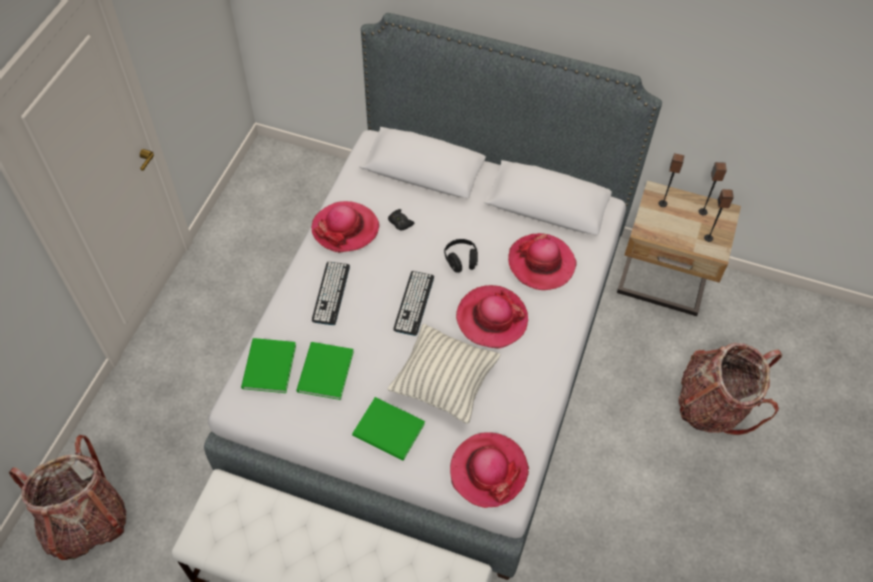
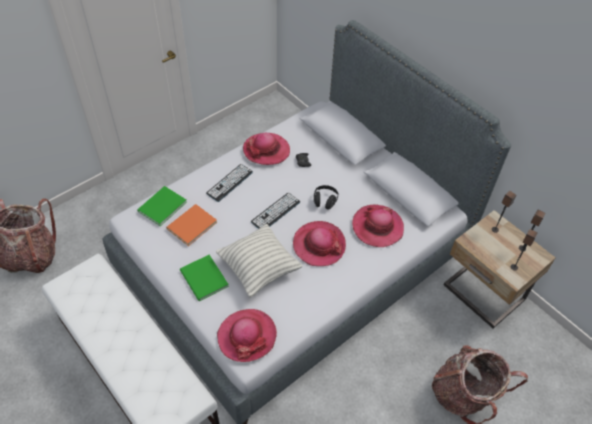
camera: 30 degrees right, 5 degrees down
green book [296,342,354,400] -> orange book [166,204,217,246]

